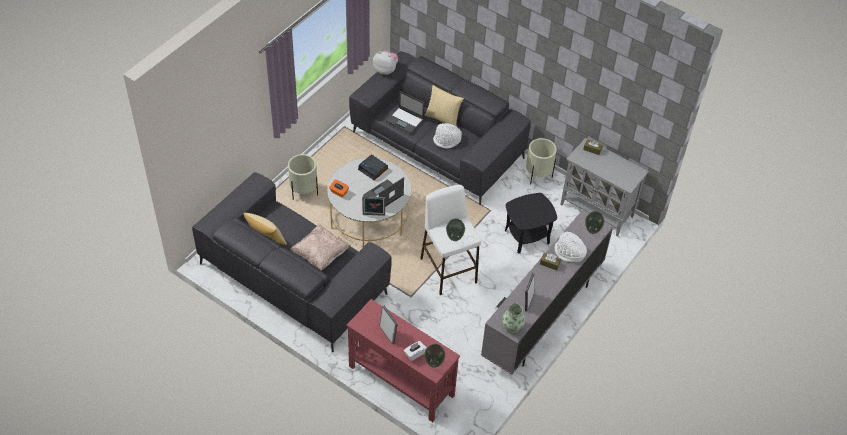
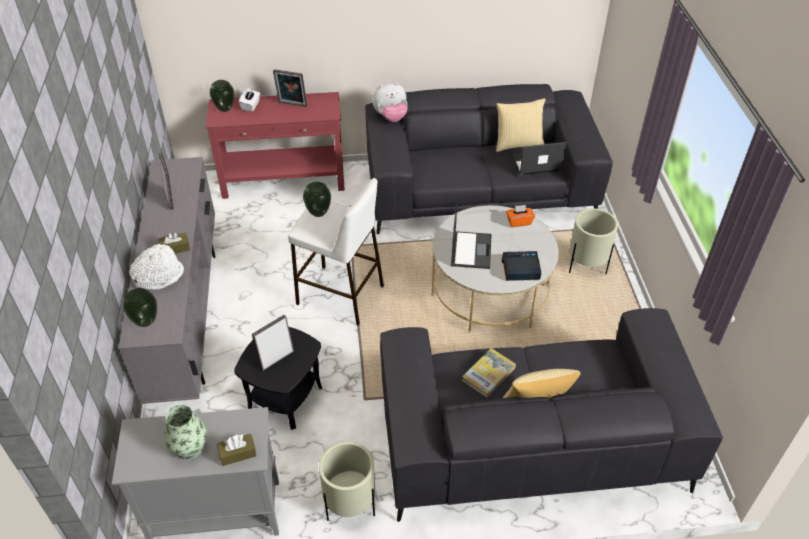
camera: 140 degrees right, 5 degrees down
beige pillow [290,223,351,271] -> none
picture frame [362,196,385,216] -> picture frame moved to [252,315,294,371]
plush toy [373,50,398,75] -> plush toy moved to [372,82,408,122]
laptop [386,90,425,134] -> laptop moved to [511,142,567,176]
white hat [433,123,462,149] -> book [462,348,516,397]
vase [502,303,525,334] -> vase moved to [164,405,207,460]

